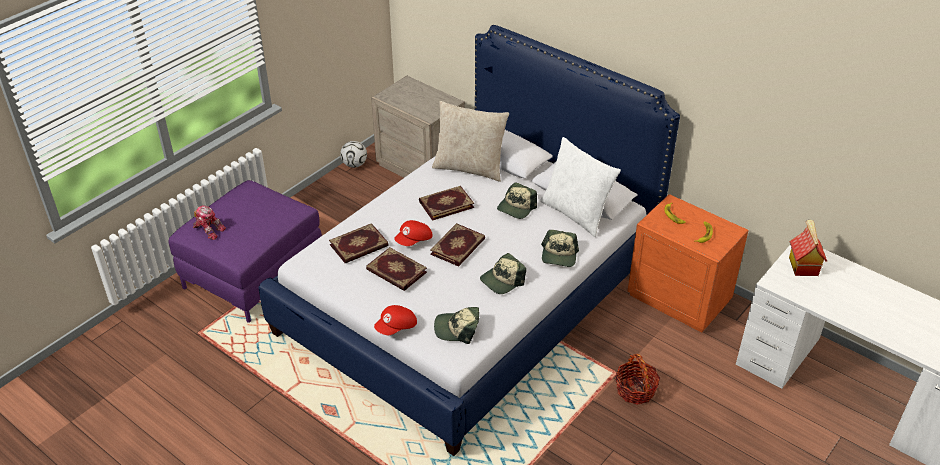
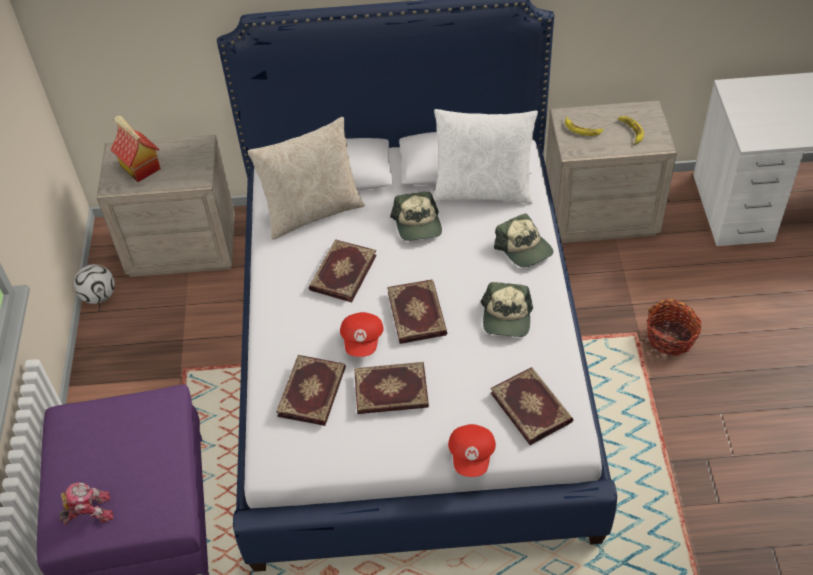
camera: 40 degrees left, 10 degrees up
cap [434,307,479,344] -> book [491,367,574,445]
orange nightstand [627,194,749,333] -> beige nightstand [546,100,677,243]
toy house [789,219,827,276] -> toy house moved to [111,116,161,182]

